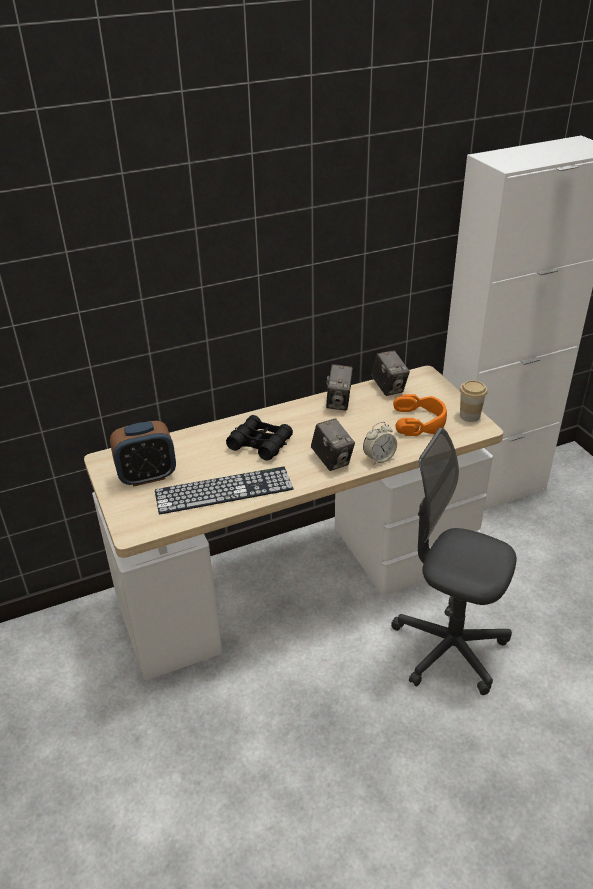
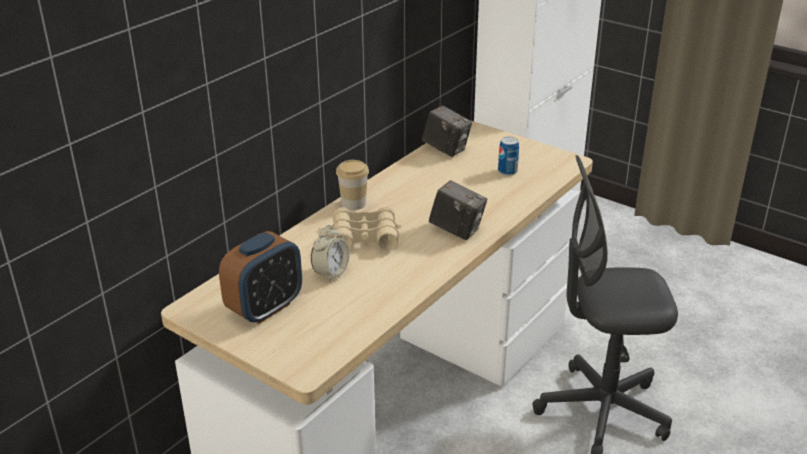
camera: 30 degrees left, 5 degrees down
keyboard [155,467,294,515] -> none
black binoculars [226,415,293,461] -> beige binoculars [328,207,401,250]
camera [326,364,353,410] -> none
alarm clock [363,422,397,465] -> alarm clock moved to [311,225,350,282]
orange headphones [393,394,447,436] -> can [498,137,519,176]
cup [460,380,488,422] -> cup moved to [336,160,369,210]

